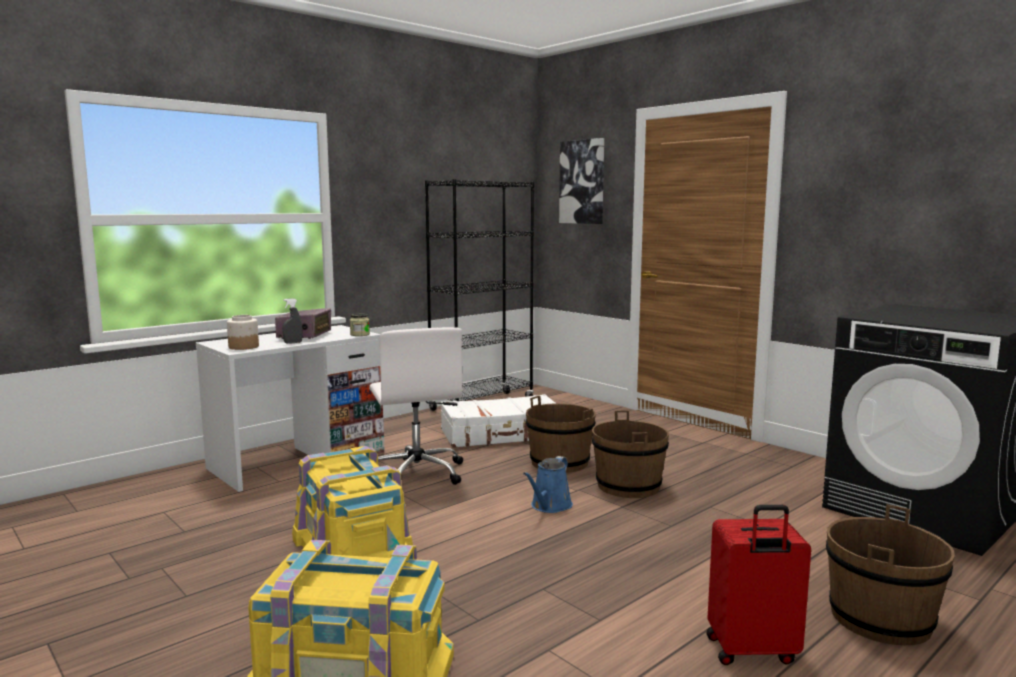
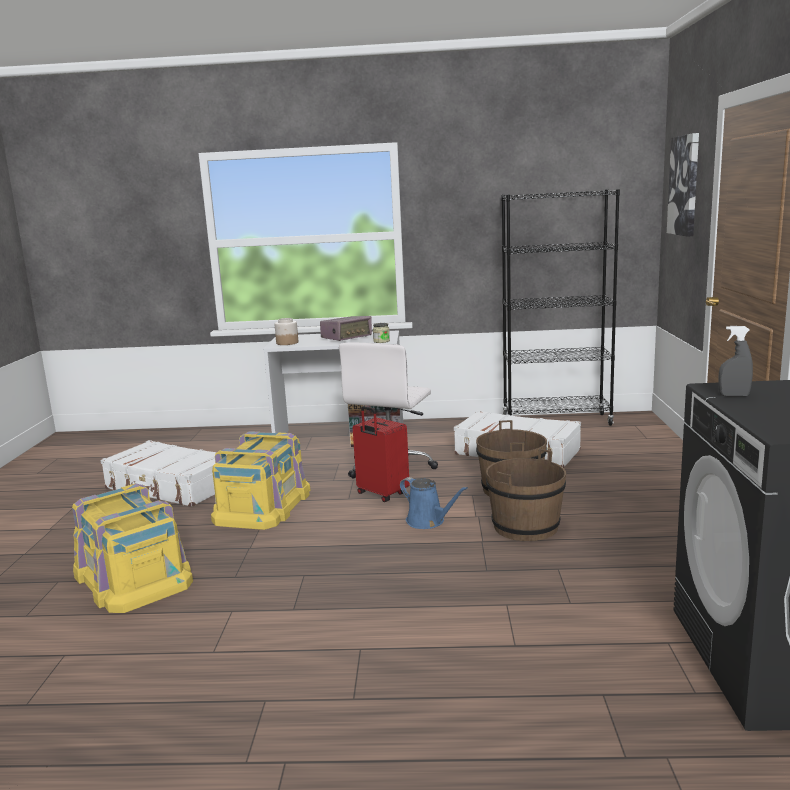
camera: 45 degrees right, 5 degrees up
grey spray bottle [282,298,303,344] -> grey spray bottle moved to [719,326,753,397]
blue watering can [523,456,573,513] -> blue watering can turned 120 degrees counterclockwise [400,477,468,529]
red suitcase [707,505,811,665] -> red suitcase moved to [353,406,410,502]
brown bucket [826,504,955,645] -> none
none -> white suitcase [101,440,228,507]

